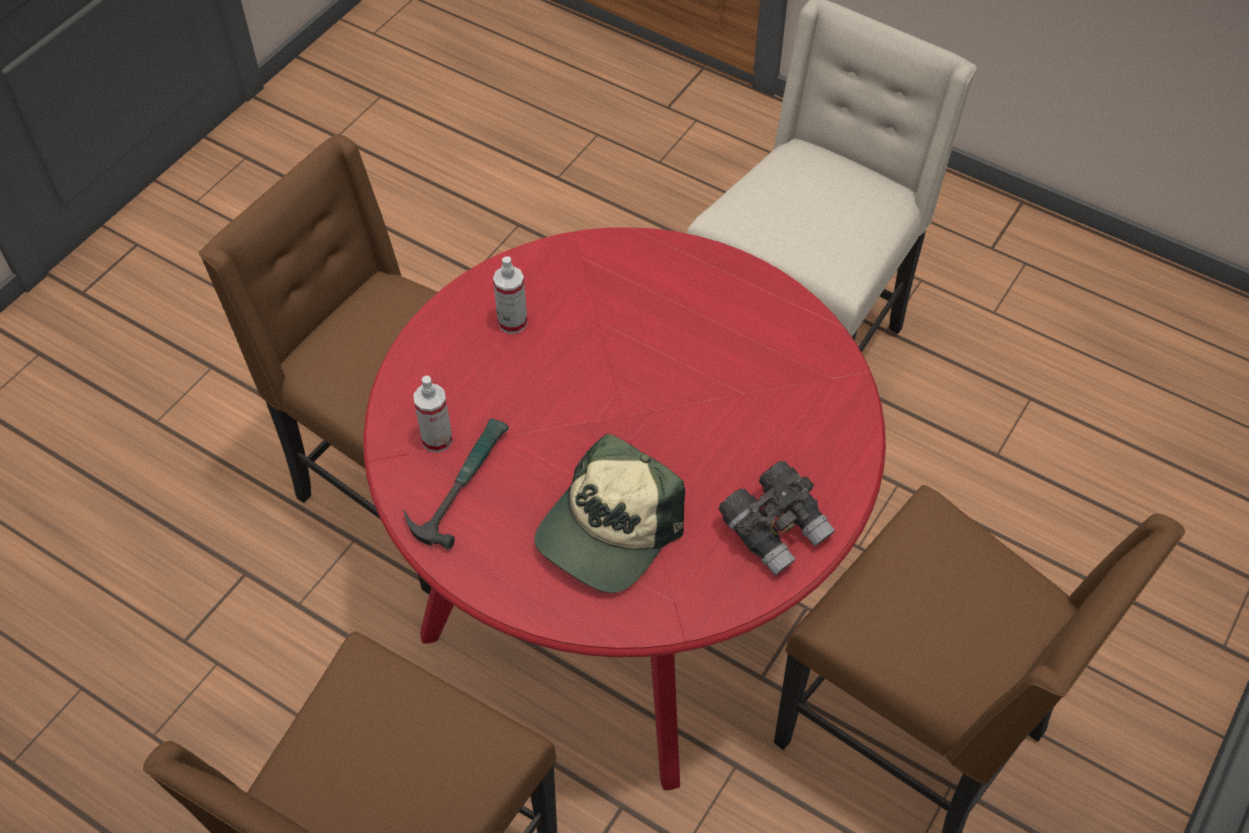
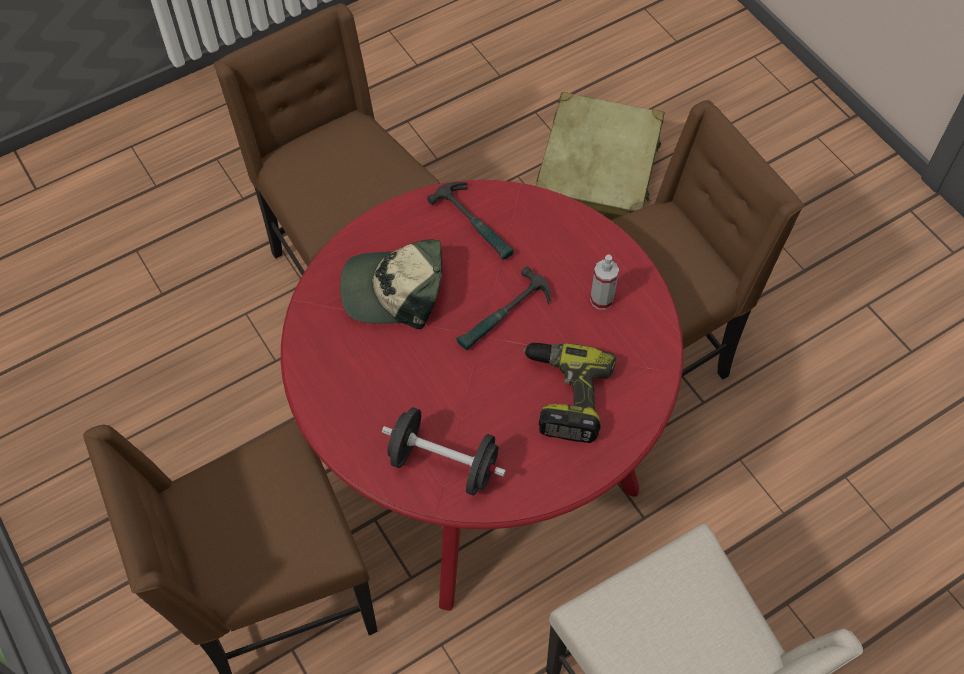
camera: 115 degrees right, 5 degrees up
spray bottle [413,375,453,453] -> none
cap [534,434,685,593] -> cap turned 60 degrees counterclockwise [340,239,442,329]
grey binoculars [719,461,835,576] -> none
none -> black dumbbell [382,407,506,495]
none -> hammer [456,267,551,350]
none -> power drill [523,343,616,443]
none -> beige suitcase [536,92,665,220]

